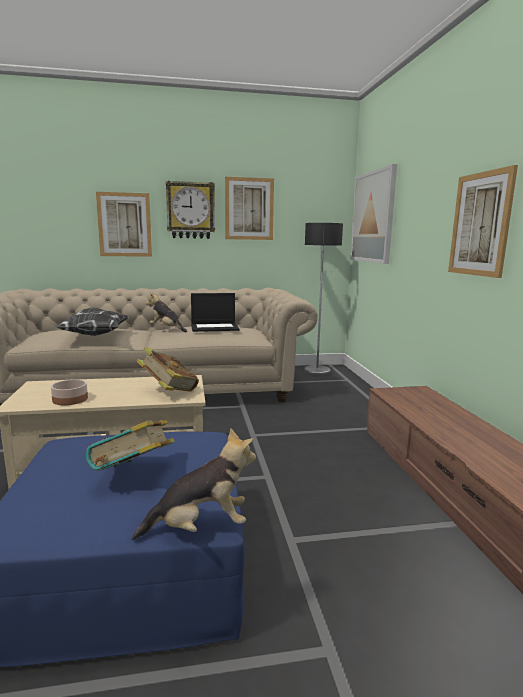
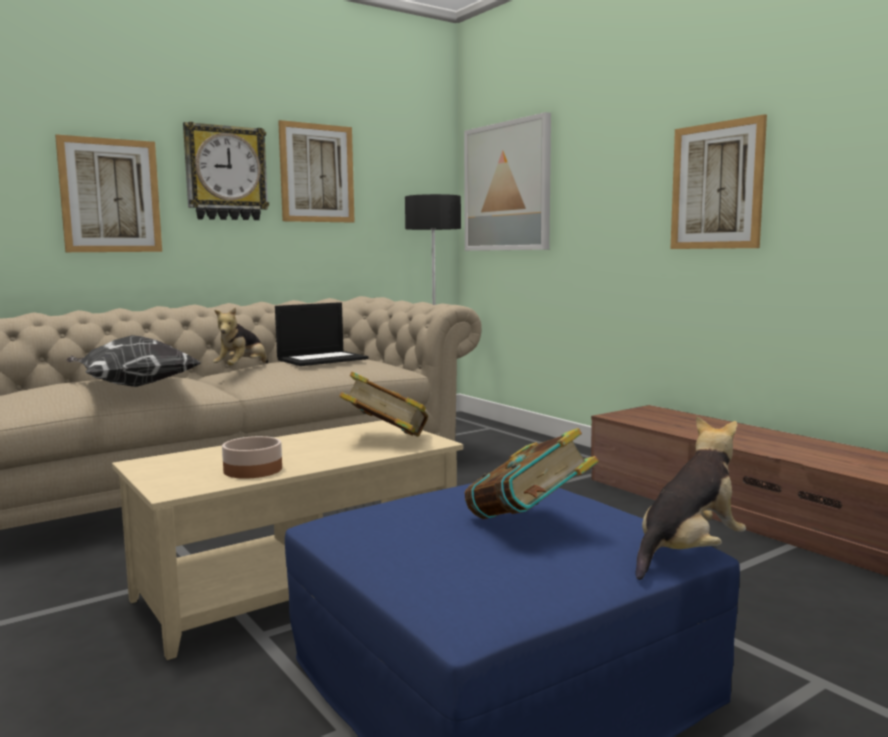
camera: 25 degrees left, 5 degrees down
plush toy [146,292,187,332] -> plush toy turned 75 degrees counterclockwise [213,307,268,365]

